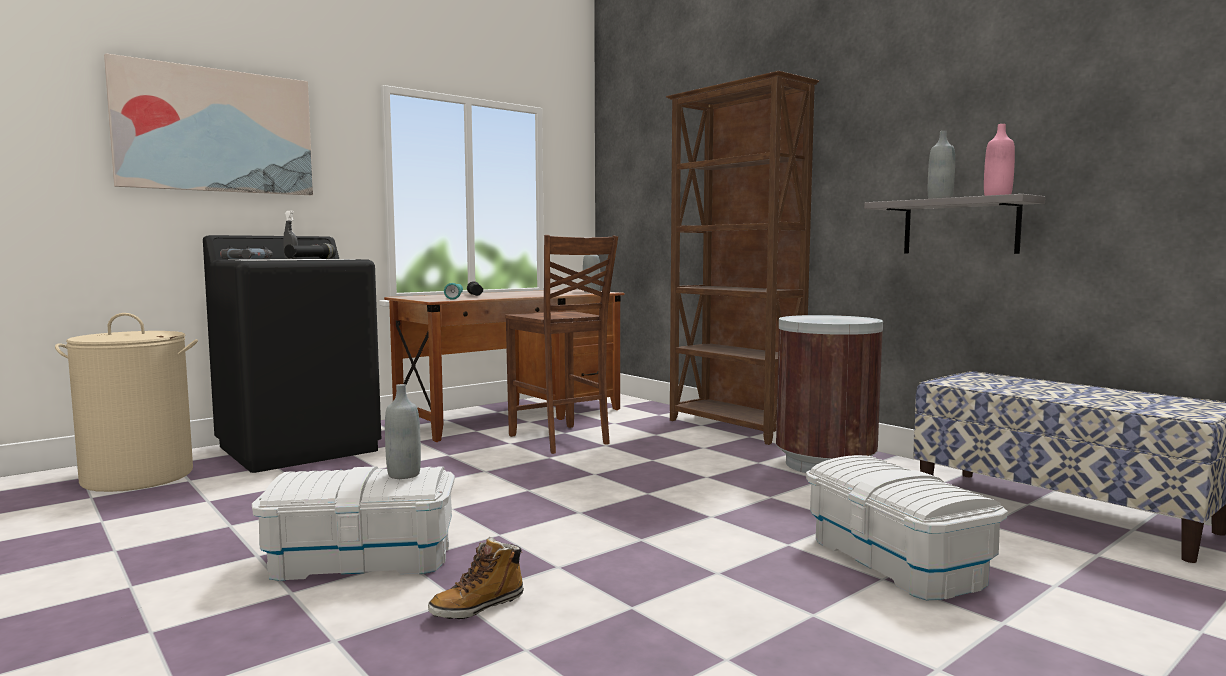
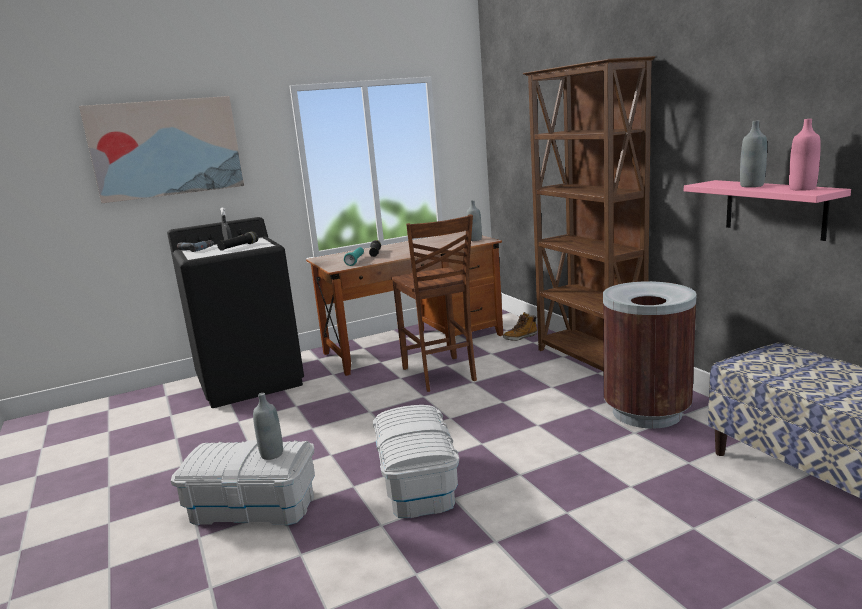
camera: 15 degrees right, 10 degrees up
beige laundry basket [55,313,198,492] -> none
boot [428,537,524,619] -> boot moved to [503,312,537,341]
white storage box [806,455,1008,600] -> white storage box moved to [373,405,459,518]
grey shelf [864,194,1046,254] -> pink shelf [684,180,851,241]

